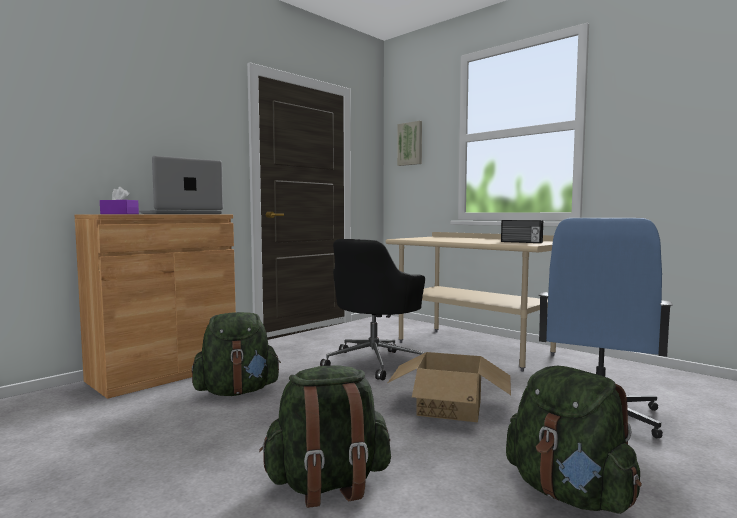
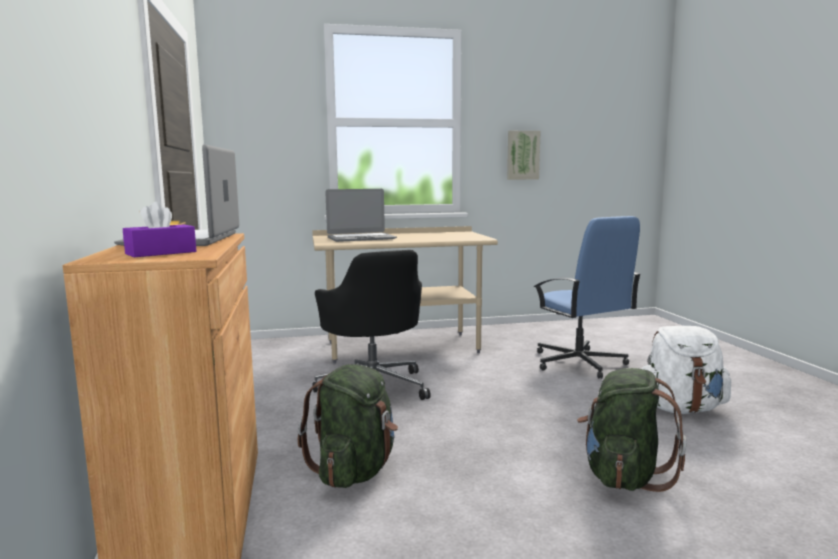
camera: 55 degrees left, 5 degrees up
cardboard box [388,352,511,422] -> none
picture [397,121,422,166] -> picture moved to [507,131,541,180]
radio [501,220,543,243] -> none
green backpack [506,366,642,514] -> white backpack [642,326,731,414]
none -> laptop [325,189,397,242]

